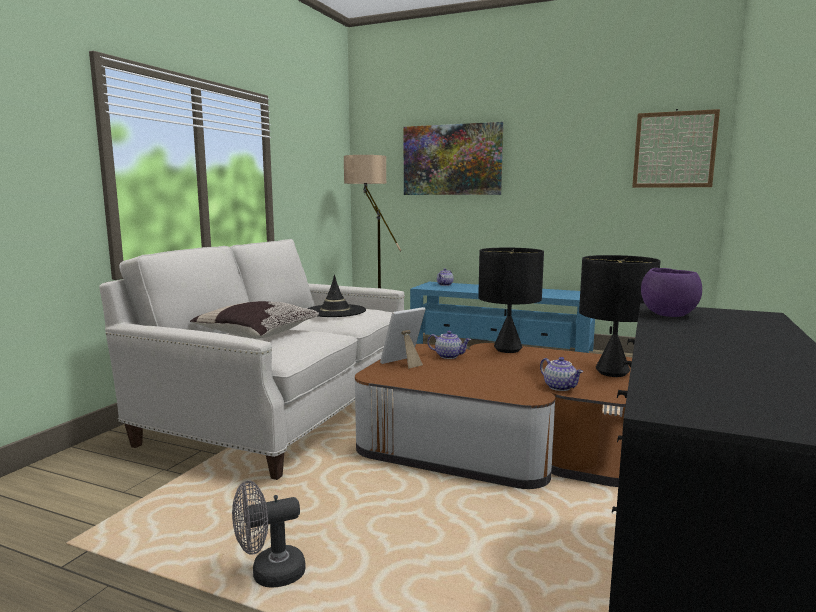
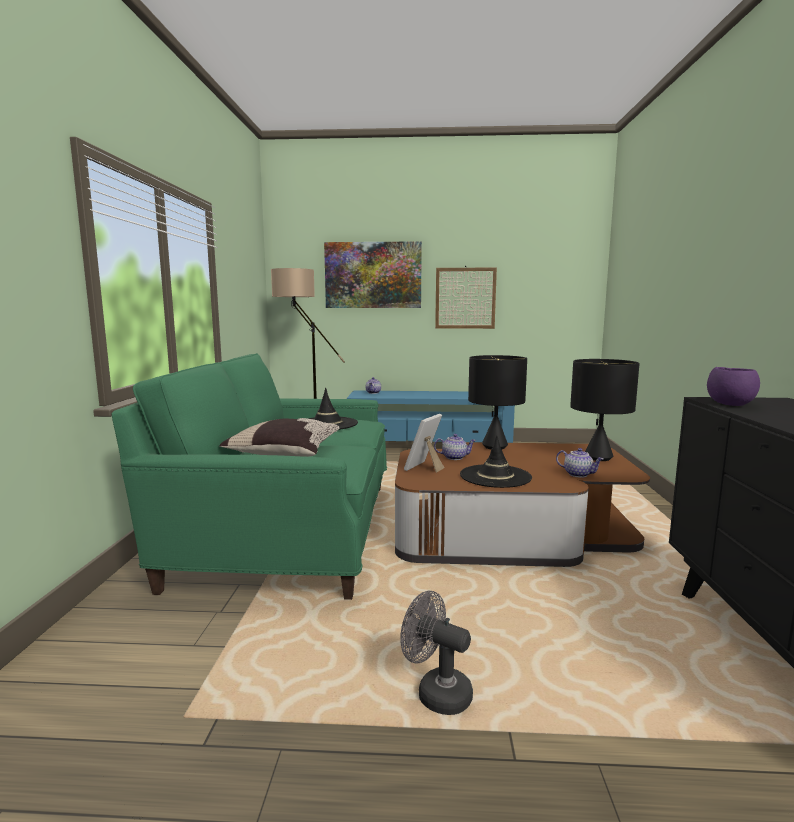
camera: 20 degrees left, 0 degrees up
white sofa [99,239,405,480] -> green sofa [112,353,387,600]
grey fan [232,480,306,587] -> grey fan turned 75 degrees clockwise [400,591,473,715]
picture [632,109,720,188] -> picture moved to [435,266,497,329]
none -> black hat [460,436,532,488]

